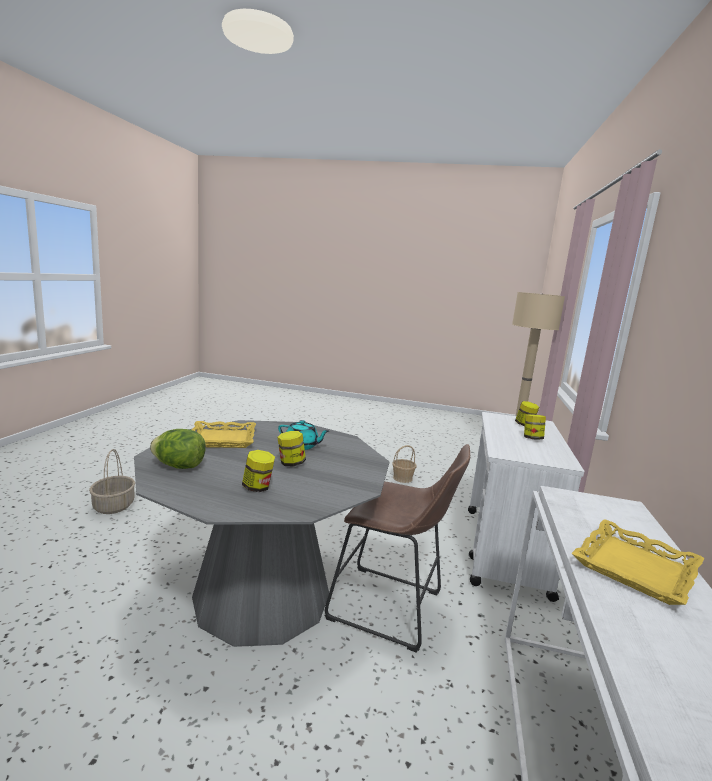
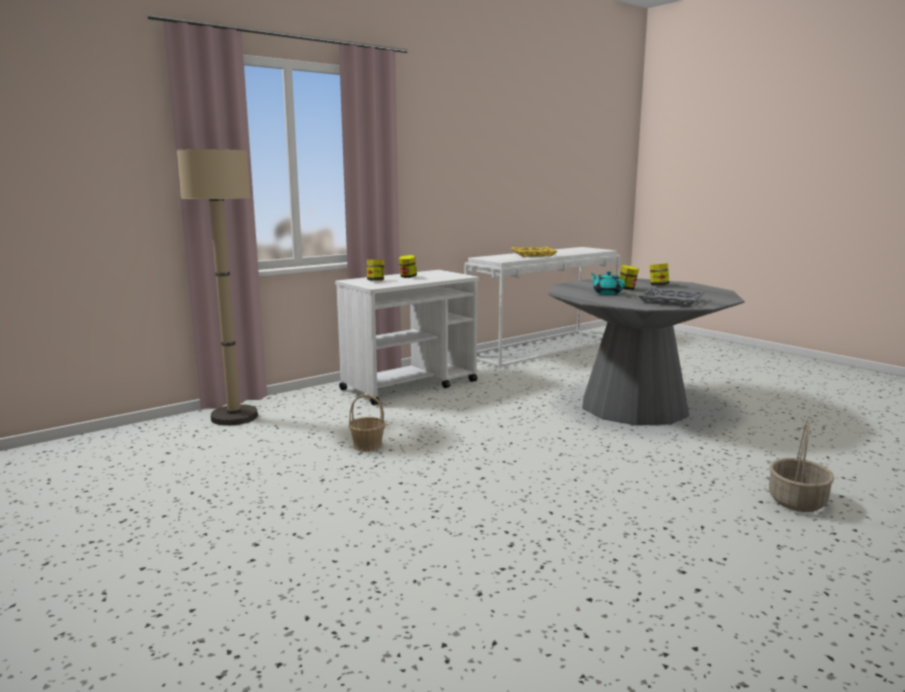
camera: 140 degrees left, 0 degrees up
lettuce [150,429,206,469] -> none
yellow tray [192,421,256,448] -> grey tray [638,287,705,307]
brown stool [325,444,470,653] -> none

